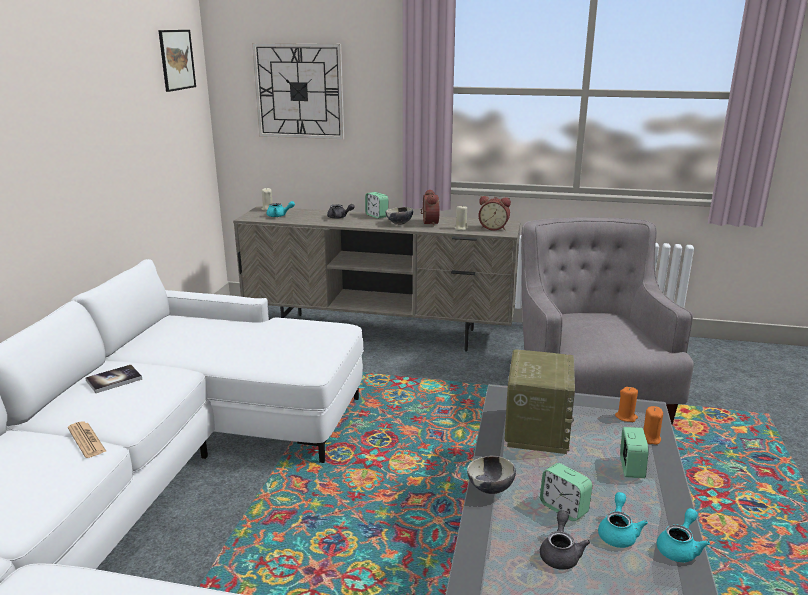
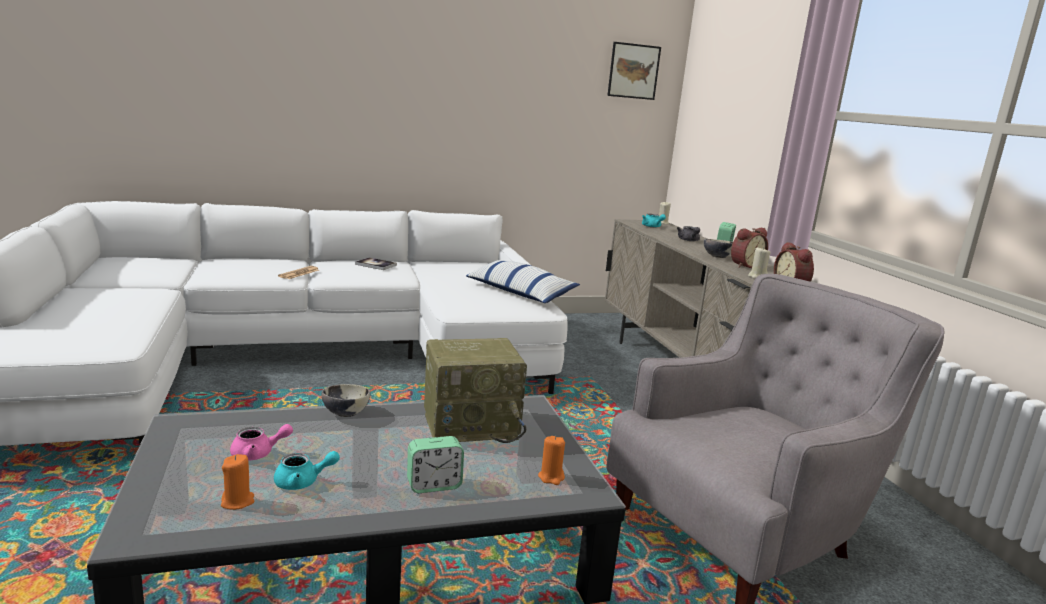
camera: 60 degrees right, 5 degrees down
wall clock [252,43,344,139] -> none
alarm clock [540,463,592,521] -> none
grey teapot [540,510,590,570] -> pink teapot [230,424,293,461]
orange candle [643,406,663,445] -> orange candle moved to [221,454,254,510]
turquoise teapot [657,508,710,562] -> none
none -> pillow [466,260,580,303]

